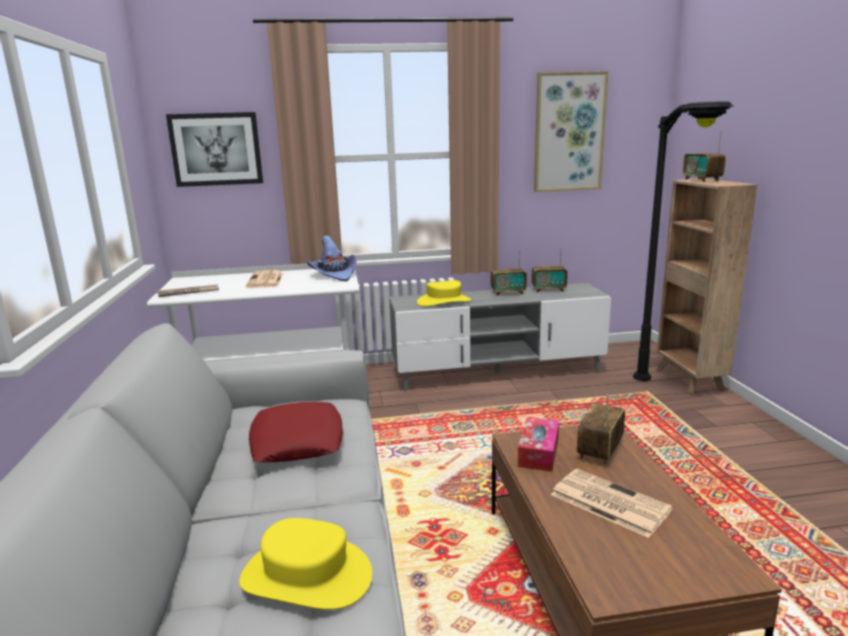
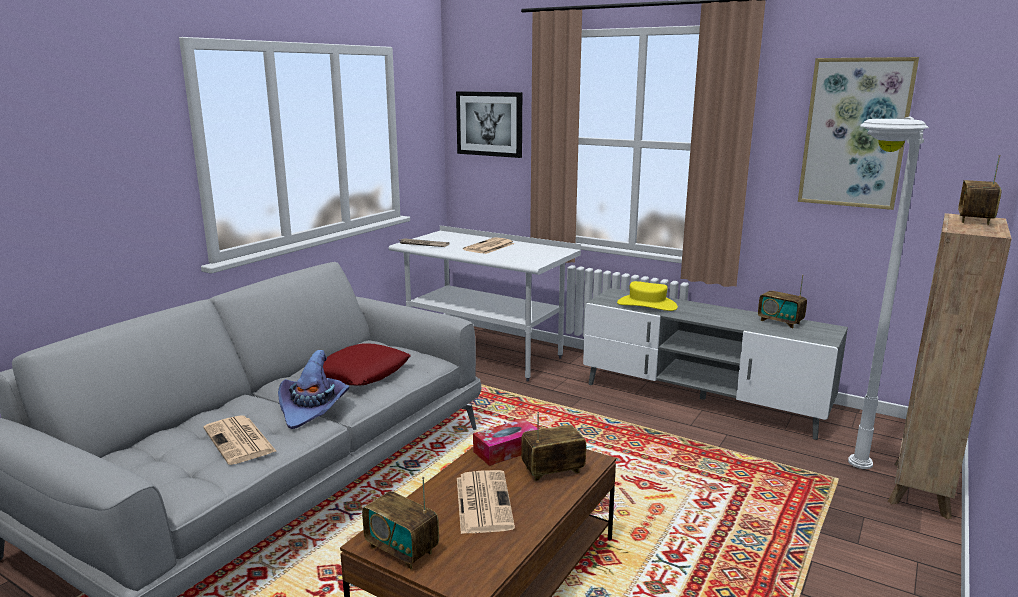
camera: 40 degrees right, 0 degrees up
yellow hat [239,518,372,610] -> newspaper [203,415,277,465]
purple hat [307,236,357,281] -> purple hat moved to [278,350,350,429]
radio [491,250,527,296] -> radio moved to [362,476,439,569]
black floor lamp [633,101,734,381] -> white floor lamp [848,116,929,469]

